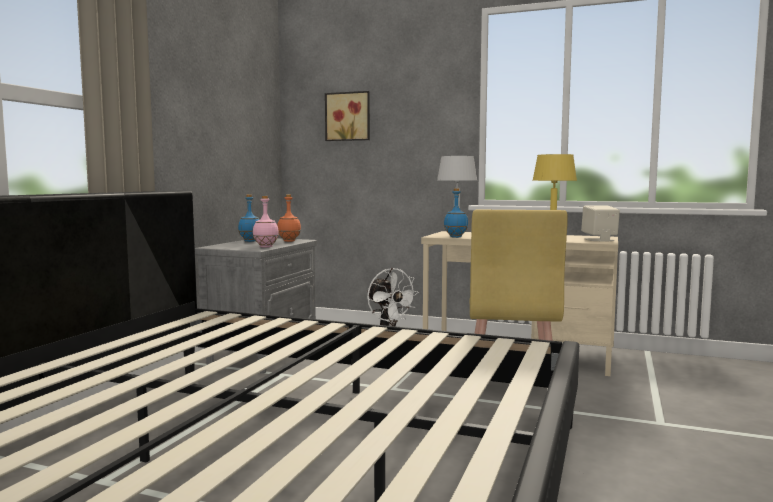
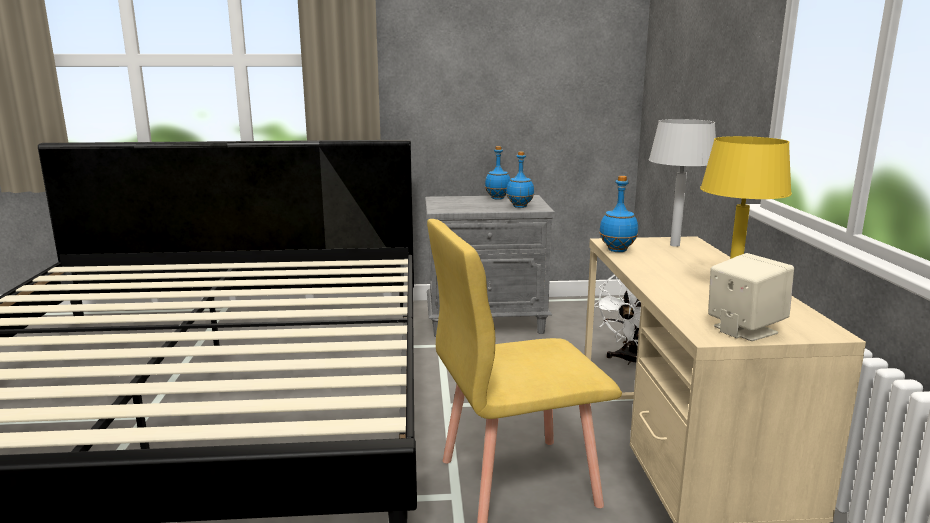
camera: 65 degrees right, 10 degrees up
pink bottle [253,196,279,248] -> none
orange bottle [277,194,301,242] -> blue bottle [506,151,534,208]
picture [325,91,370,141] -> none

